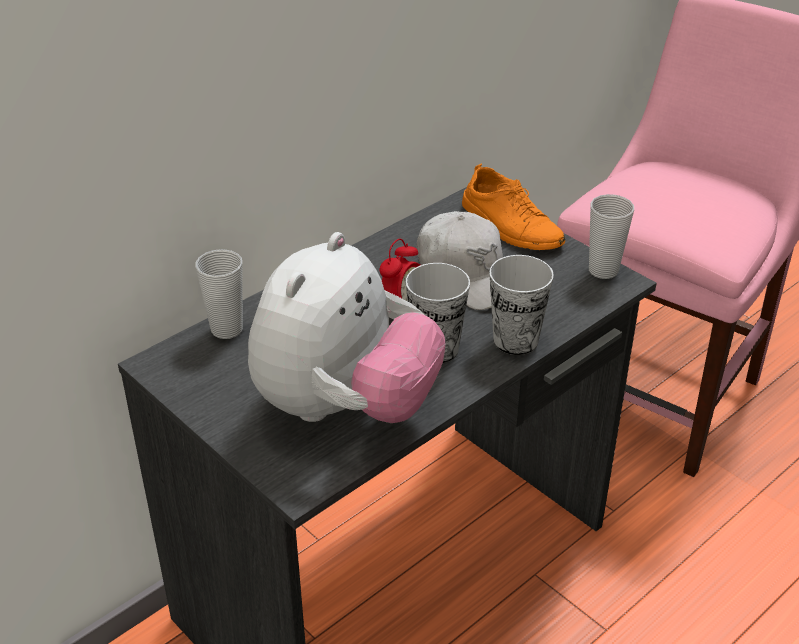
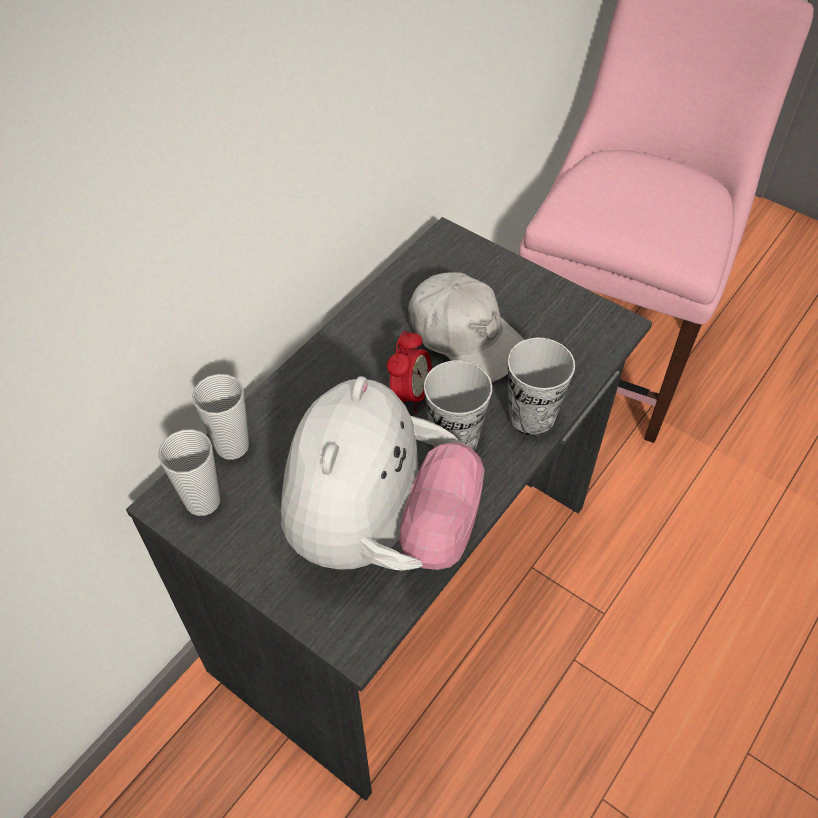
camera: 10 degrees left, 15 degrees up
orange shoe [462,163,565,250] -> none
cup [589,194,634,279] -> cup moved to [158,429,220,516]

